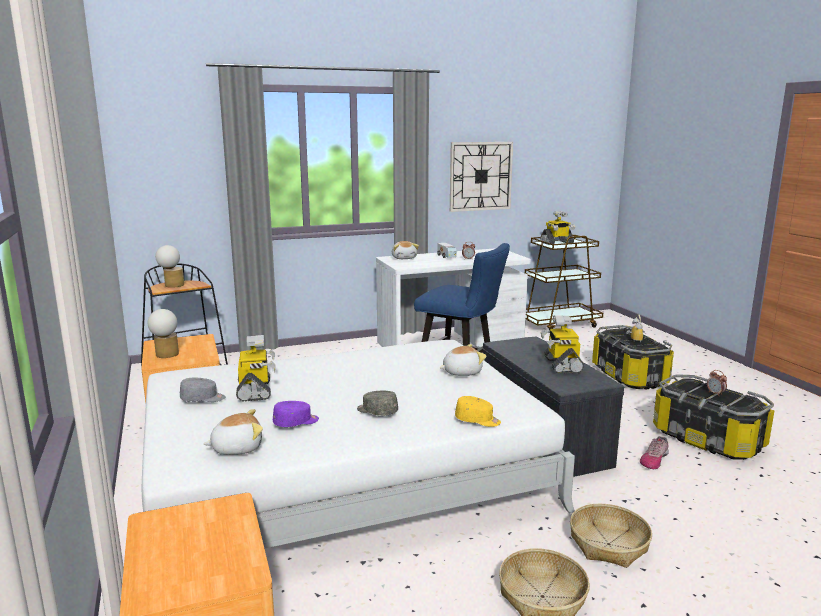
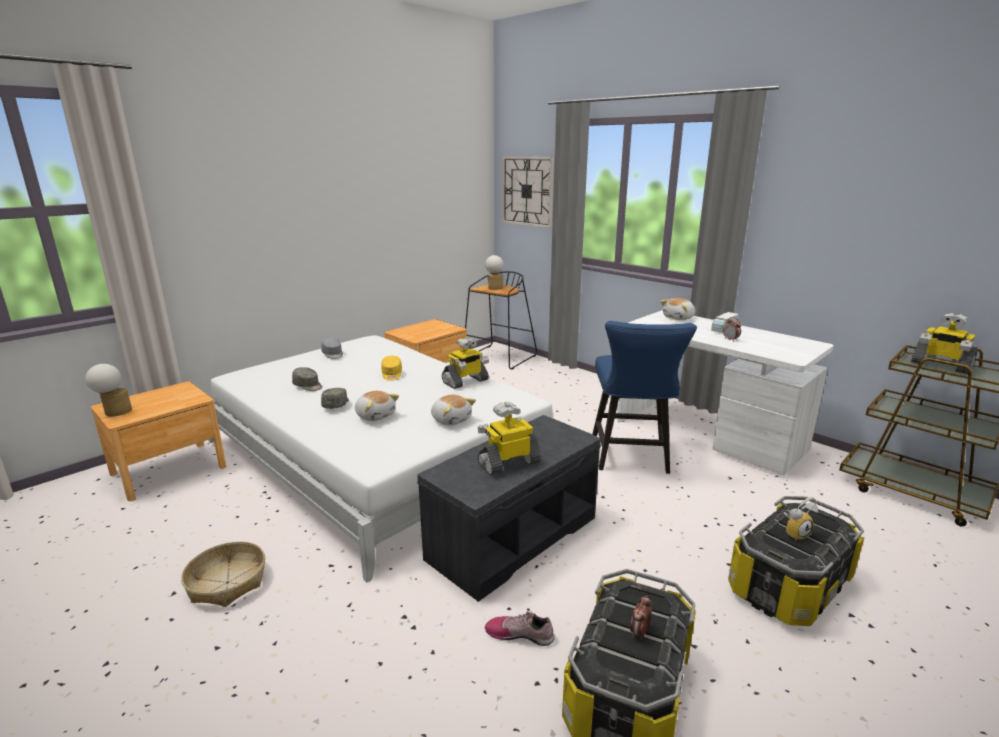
camera: 65 degrees right, 5 degrees up
table lamp [148,309,179,358] -> table lamp moved to [85,364,132,416]
plush toy [203,409,263,455] -> plush toy moved to [355,391,399,421]
toy robot [236,335,276,401] -> toy robot moved to [442,337,489,389]
purple cap [273,401,319,427] -> grey cap [292,367,322,391]
wall clock [450,142,513,212] -> wall clock moved to [502,156,554,228]
yellow cap [455,396,501,427] -> yellow cap moved to [381,356,402,381]
basket [570,504,652,568] -> none

